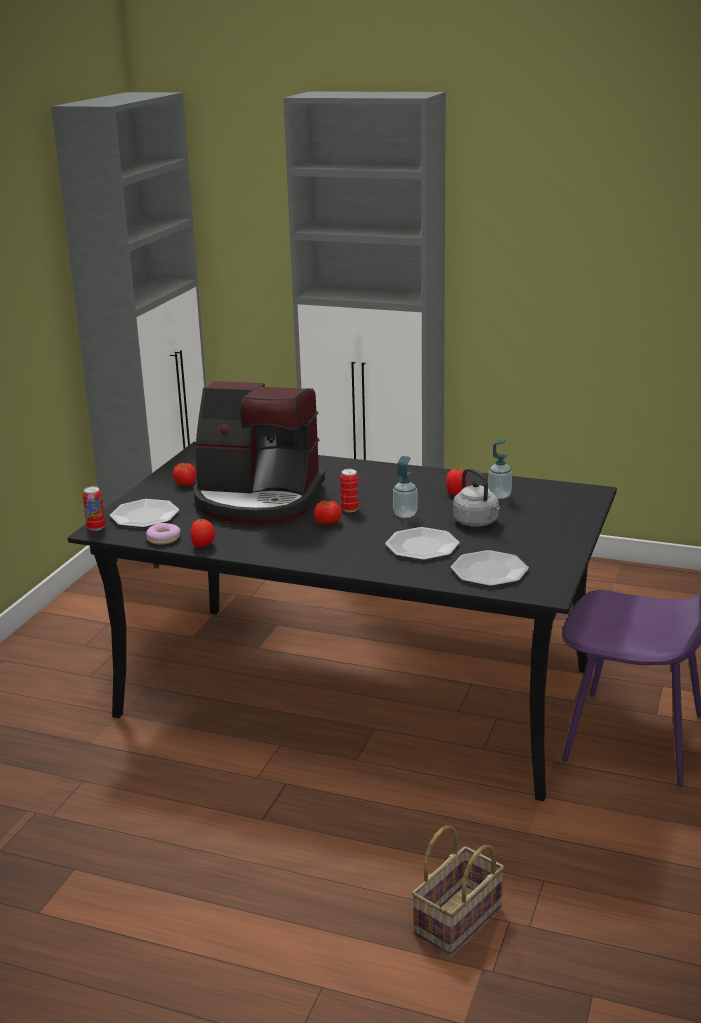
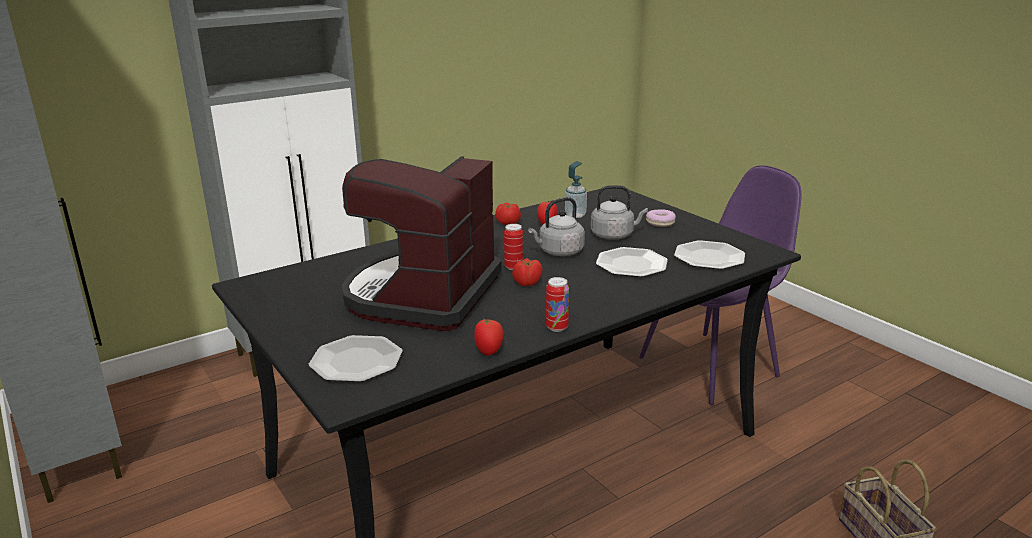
camera: 55 degrees left, 0 degrees up
can [83,486,105,531] -> can moved to [546,277,569,332]
donut [146,523,181,545] -> donut moved to [646,210,676,227]
tomato [173,463,196,486] -> tomato moved to [495,202,521,225]
coffee machine [193,381,325,524] -> coffee machine turned 150 degrees clockwise [341,156,502,331]
soap dispenser [393,456,417,518] -> grey kettle [528,197,585,256]

